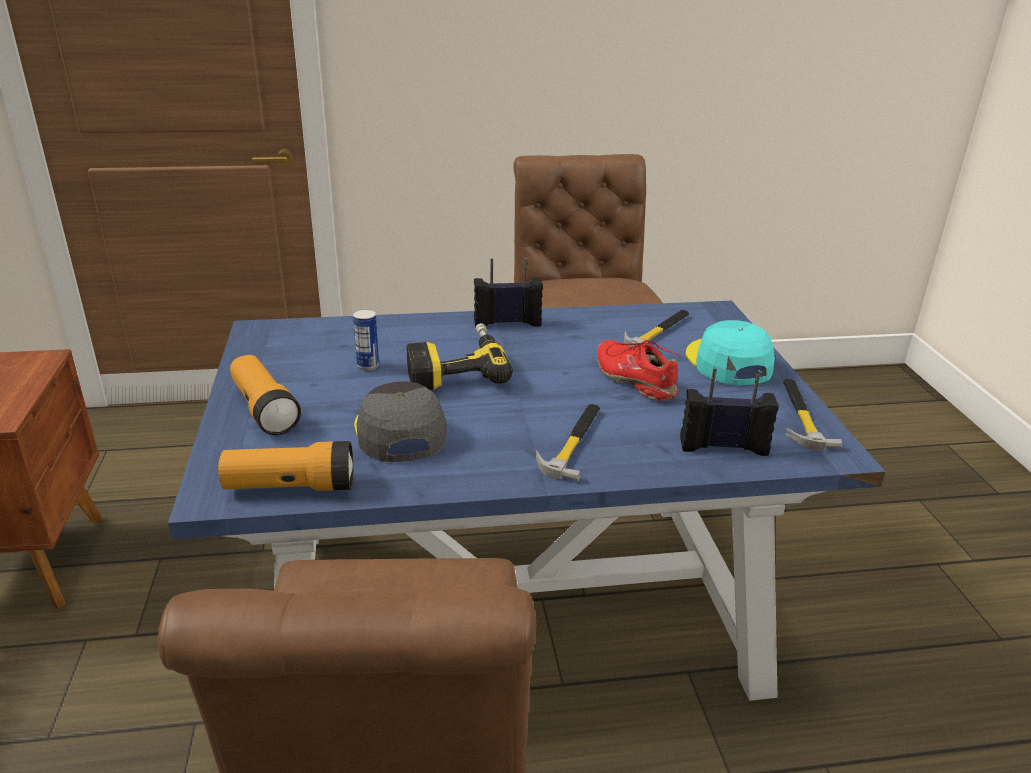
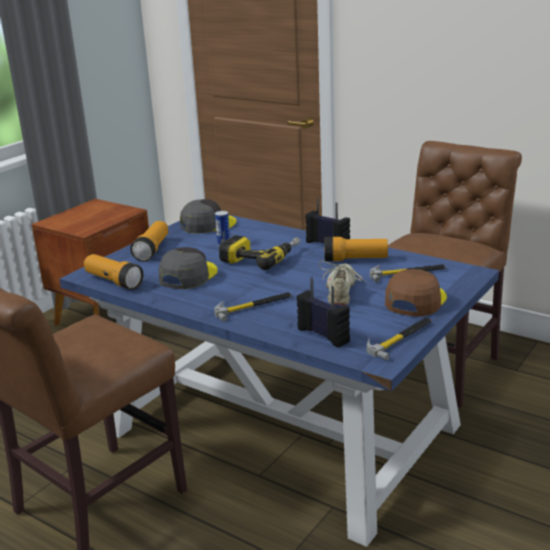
camera: 45 degrees right, 5 degrees down
red shoe [597,340,681,401] -> beige shoe [319,261,366,305]
turquoise cap [686,320,775,385] -> brown cap [385,269,447,317]
none -> grey cap [180,199,237,234]
none -> flashlight [324,237,388,261]

